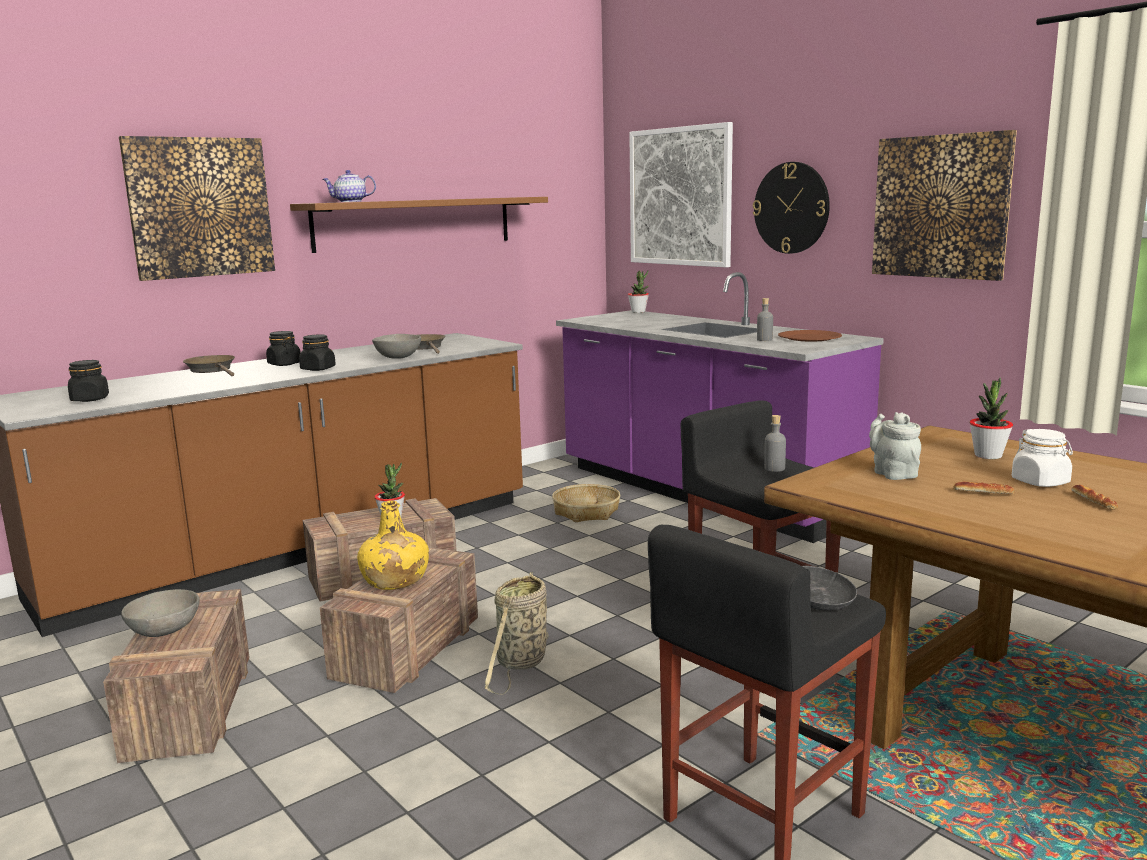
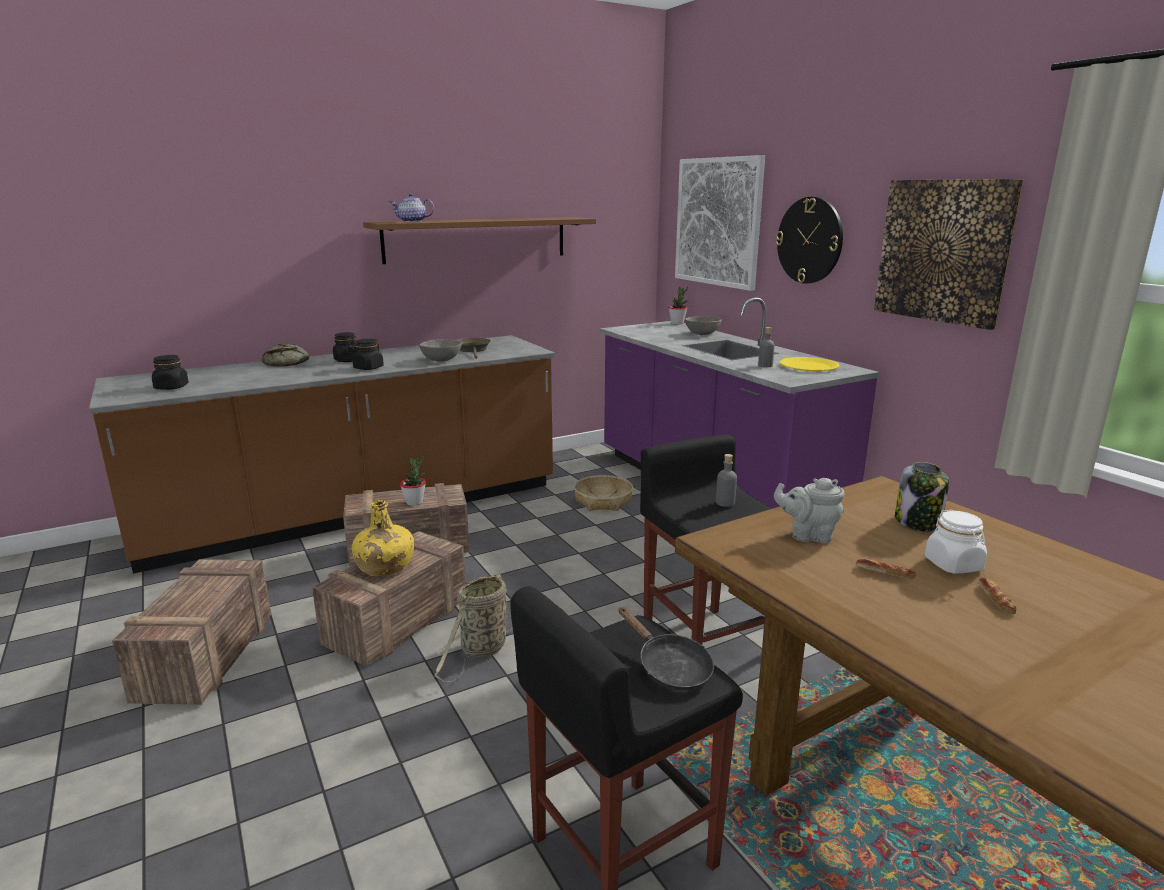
camera: 10 degrees right, 5 degrees up
picture [119,136,275,281] -> none
grey bowl [121,589,199,637] -> grey bowl moved to [685,316,722,335]
brown frying pan [183,355,235,376] -> bread [262,344,309,367]
brown plate [778,330,842,342] -> yellow plate [779,357,839,371]
grey teapot [869,412,921,480] -> grey teapot turned 75 degrees counterclockwise [774,478,844,543]
potted plant [969,378,1013,459] -> jar [895,462,949,532]

